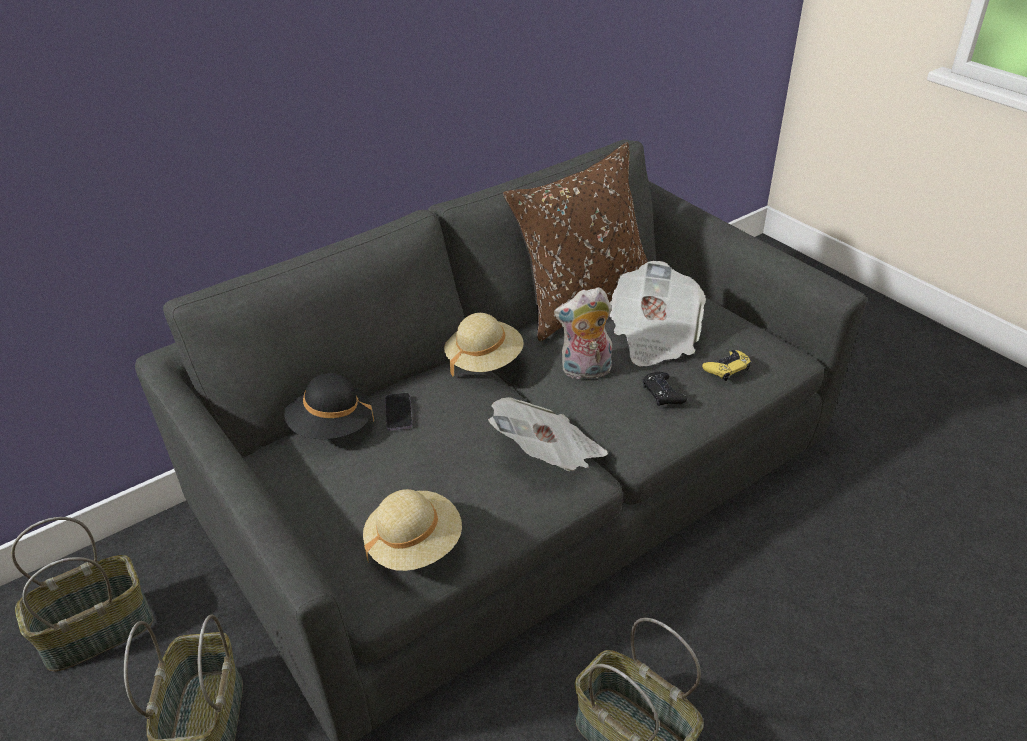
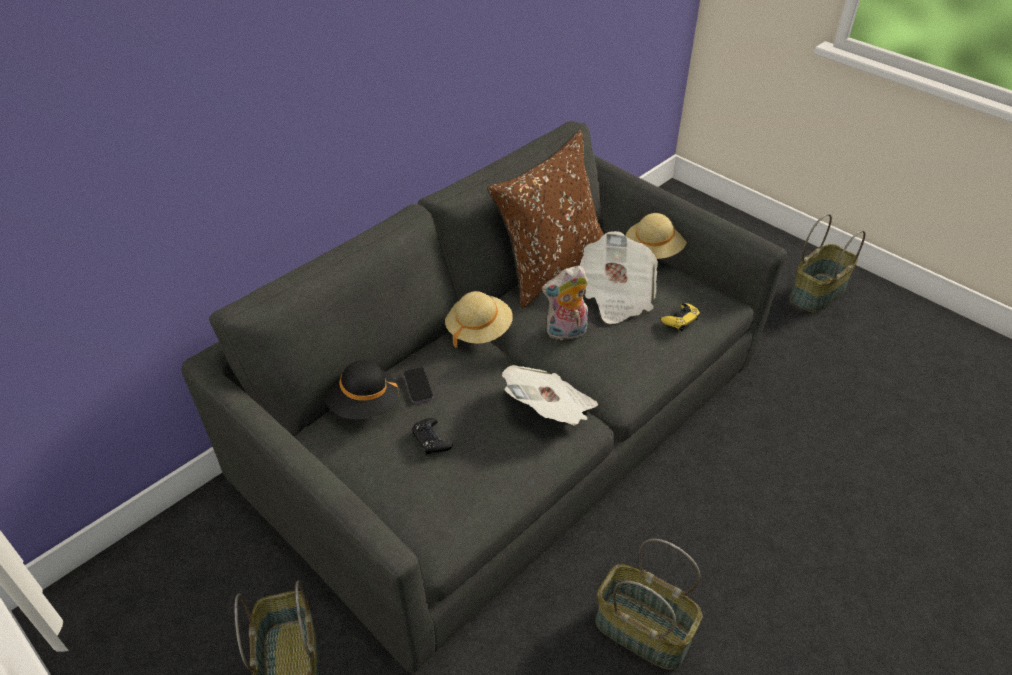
camera: 10 degrees left, 5 degrees up
basket [11,517,154,672] -> basket moved to [790,214,866,313]
beige hat [363,489,462,571] -> beige hat moved to [626,213,687,259]
black game controller [643,372,687,406] -> black game controller moved to [412,418,453,455]

